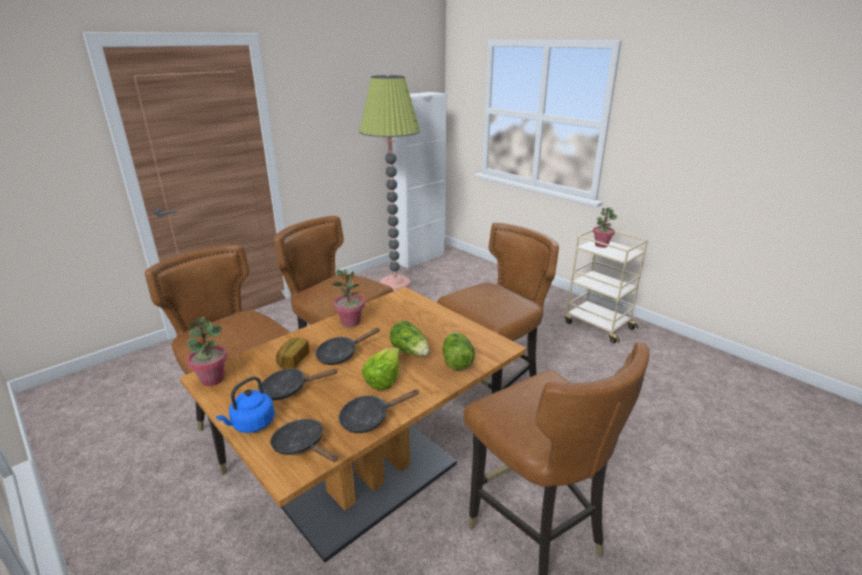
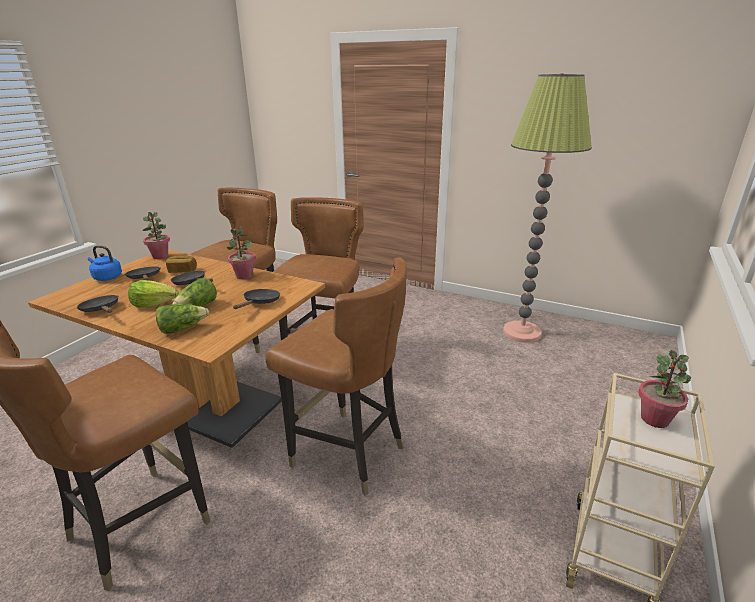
camera: 70 degrees right, 0 degrees up
black frying pan [270,419,338,462] -> black frying pan moved to [233,289,280,309]
white cabinet [392,92,447,269] -> none

